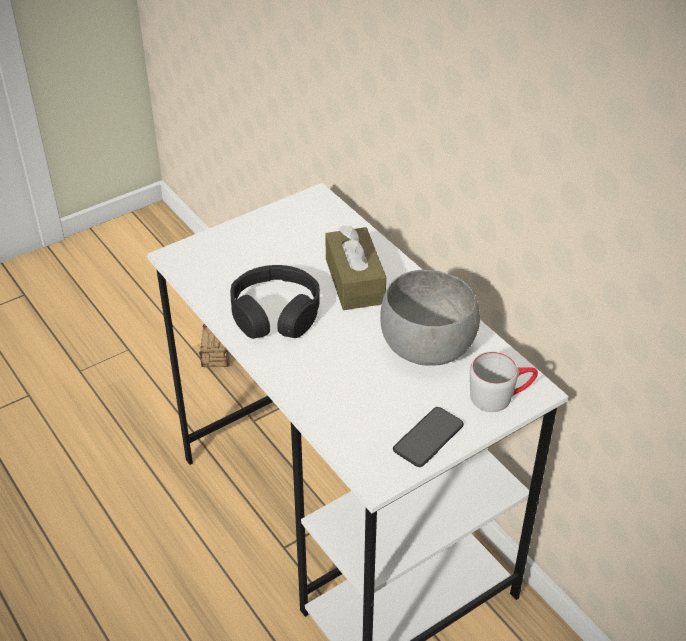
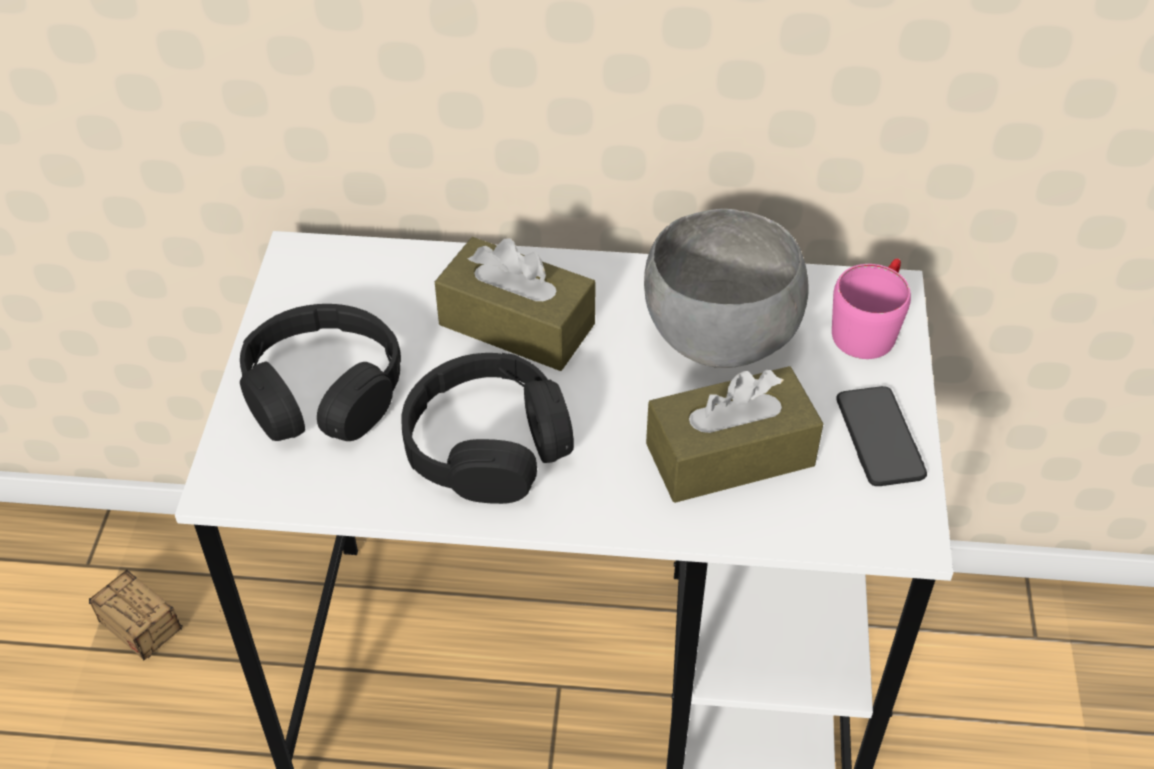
camera: 50 degrees left, 5 degrees up
grey mug [470,351,538,412] -> pink mug [832,259,911,359]
none -> black headphones [240,304,401,441]
none -> brown tissue box [646,366,824,503]

